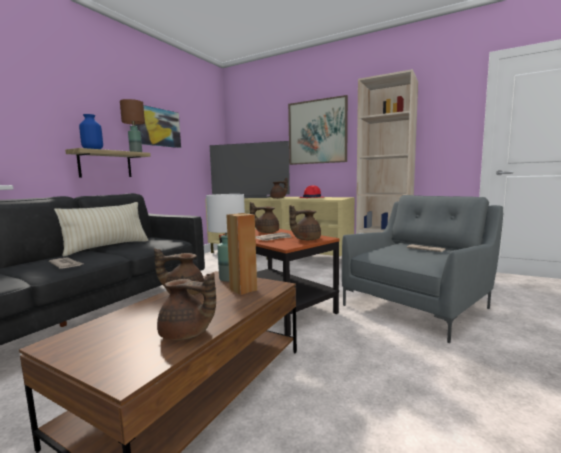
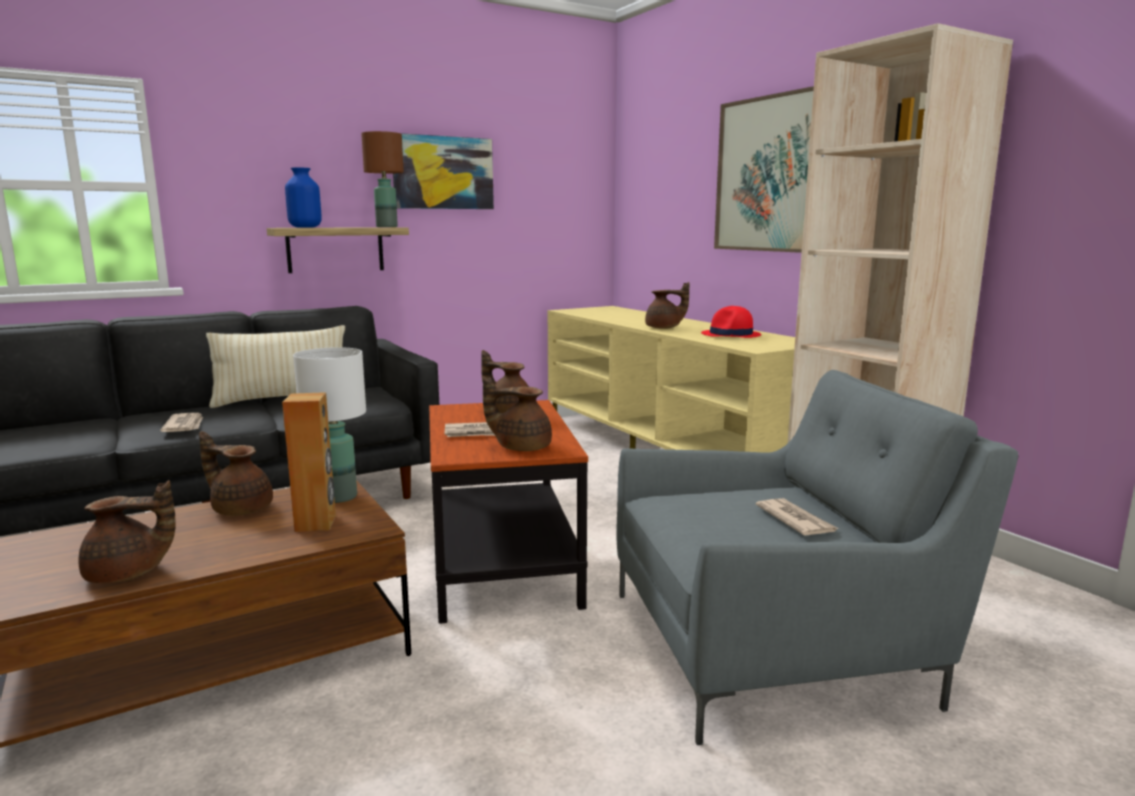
camera: 30 degrees right, 5 degrees up
brown teapot [157,272,216,341] -> brown teapot turned 60 degrees counterclockwise [79,480,176,583]
television [209,141,290,198] -> none

